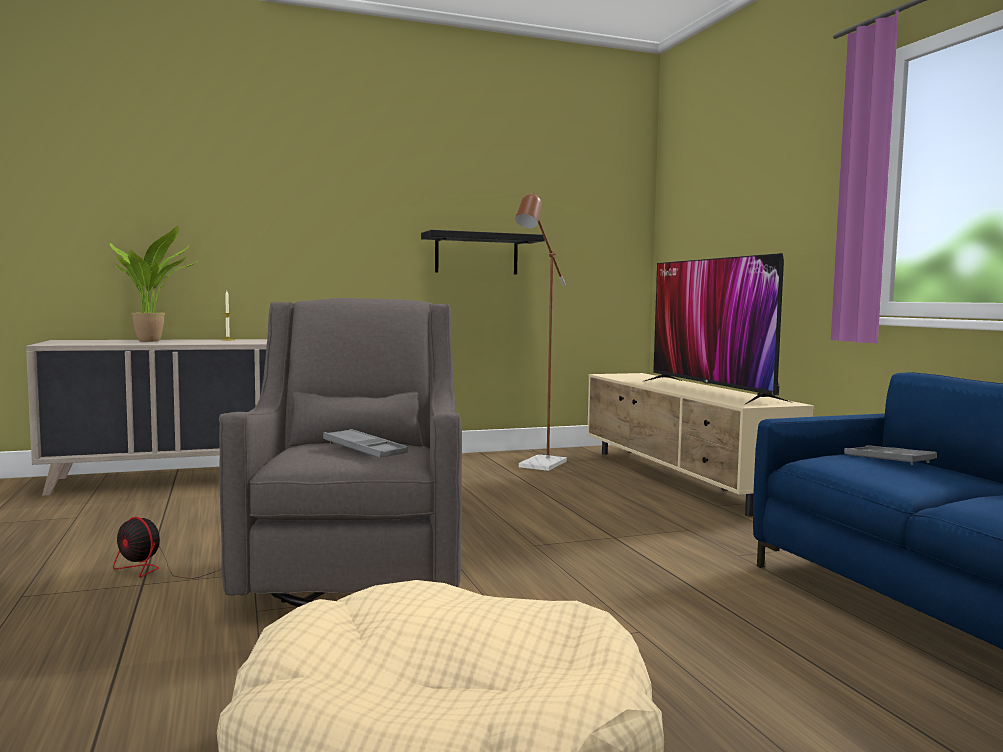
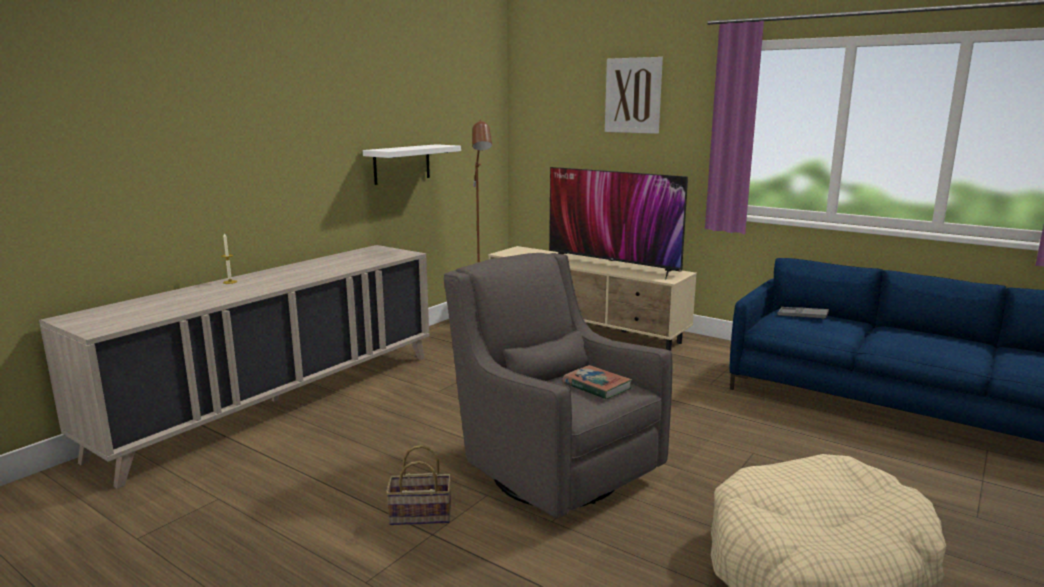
camera: 35 degrees left, 10 degrees up
potted plant [110,226,196,342] -> none
fan [113,517,222,579] -> basket [386,445,451,525]
grey tray [323,429,408,458] -> book [563,365,632,399]
black shelf [421,230,545,274] -> white shelf [363,144,461,185]
none -> picture [605,57,663,134]

